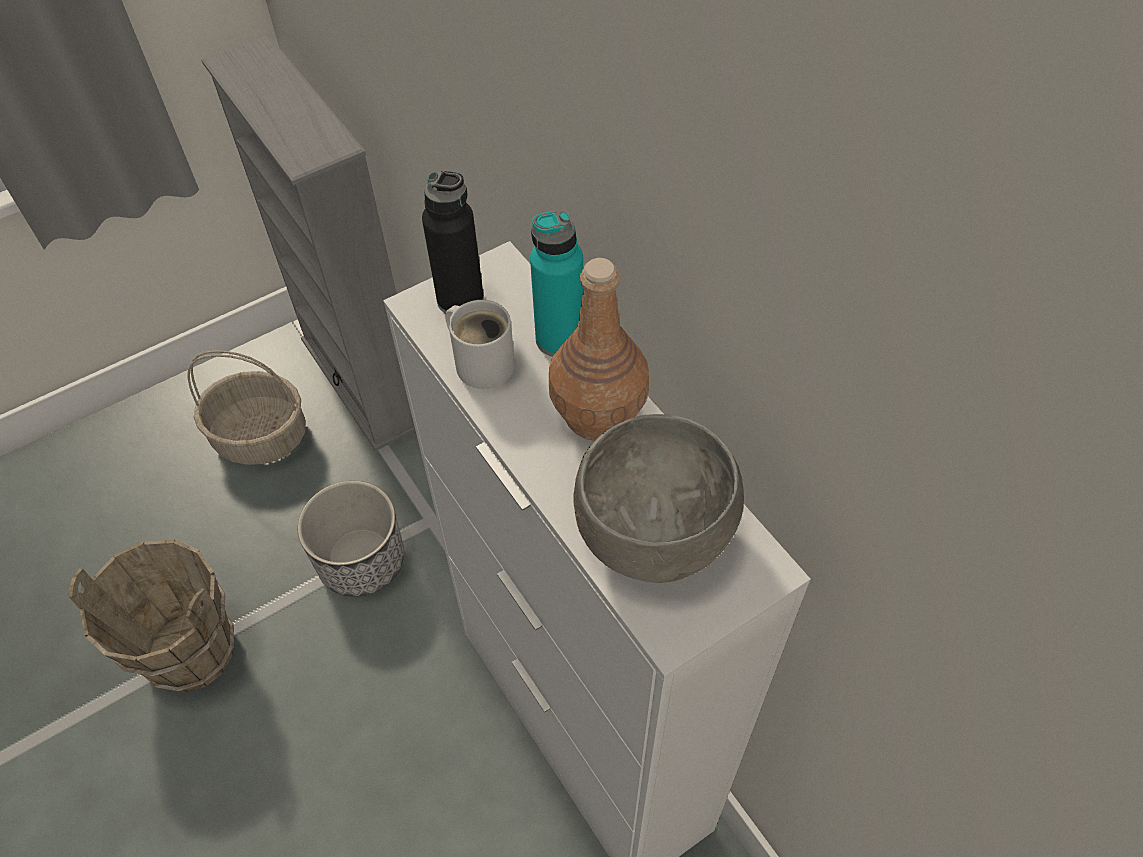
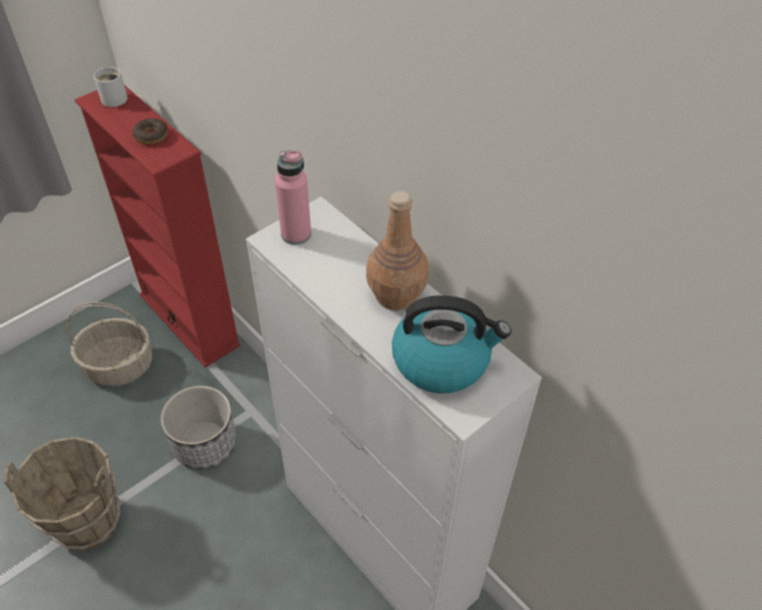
camera: 10 degrees left, 5 degrees down
grey bookcase [201,35,415,451] -> red bookcase [74,85,240,368]
black bottle [422,171,484,314] -> pink bottle [275,150,311,245]
white mug [445,300,515,389] -> white mug moved to [94,67,128,107]
turquoise bottle [530,211,583,357] -> none
grey bowl [573,414,744,583] -> kettle [392,295,511,393]
none -> donut [133,118,168,145]

